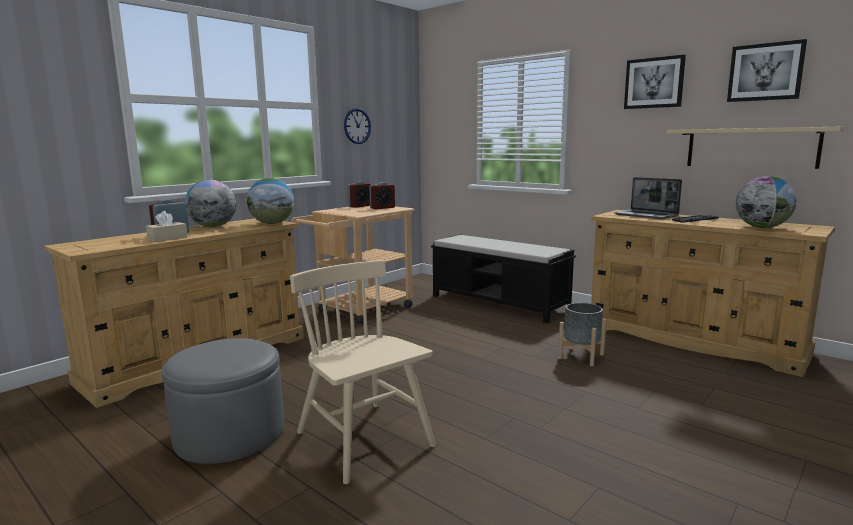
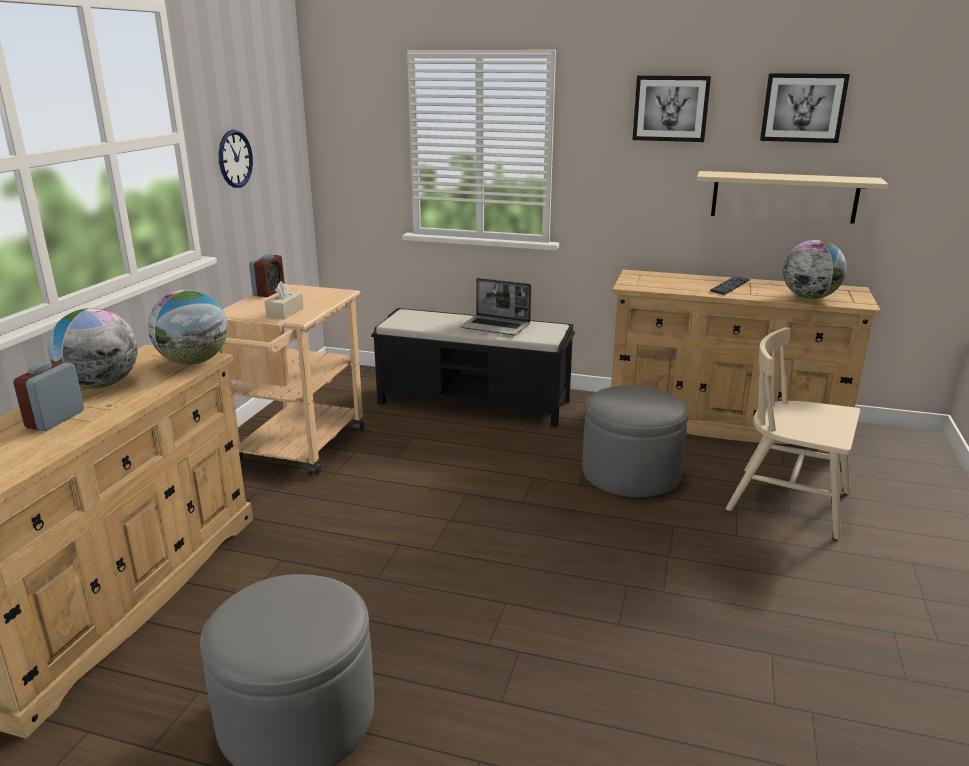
camera: 25 degrees left, 10 degrees up
beige tissue box [146,211,187,242] -> beige tissue box moved to [265,282,304,319]
beige chair [290,260,436,484] -> beige chair moved to [726,327,860,539]
alarm clock [369,182,395,209] -> none
grey planter [558,303,607,366] -> grey ottoman [582,385,689,497]
laptop [614,177,682,219] -> laptop moved to [460,278,531,335]

